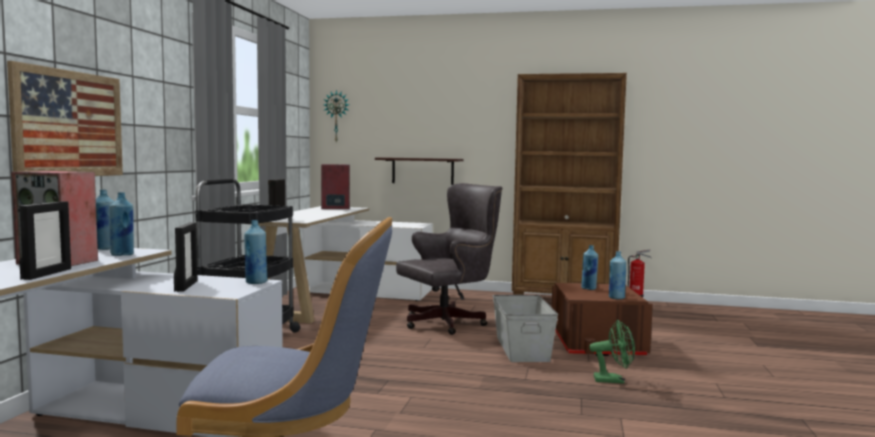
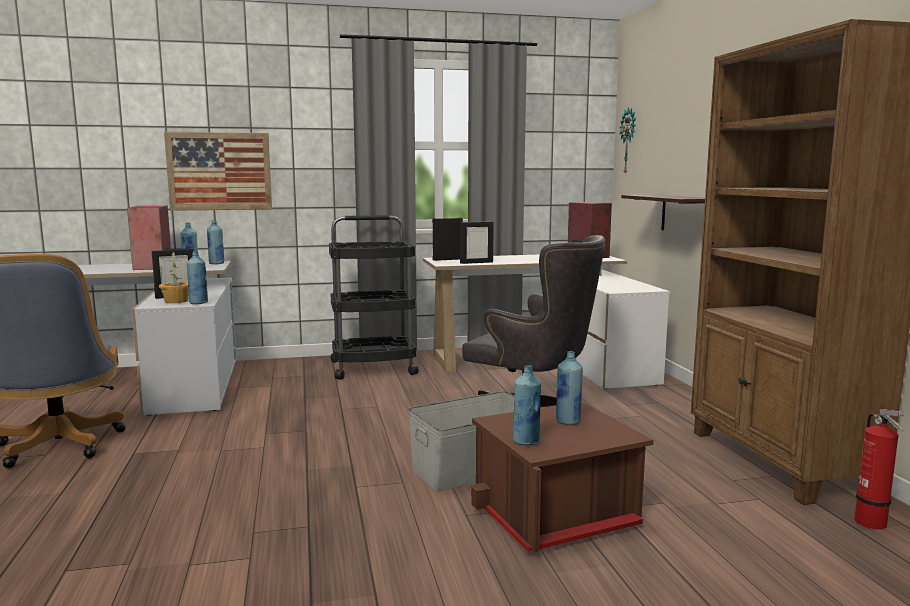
camera: 65 degrees right, 5 degrees up
picture frame [19,201,71,280] -> picture frame moved to [460,221,494,264]
green fan [589,320,635,384] -> none
none -> potted plant [159,250,189,303]

